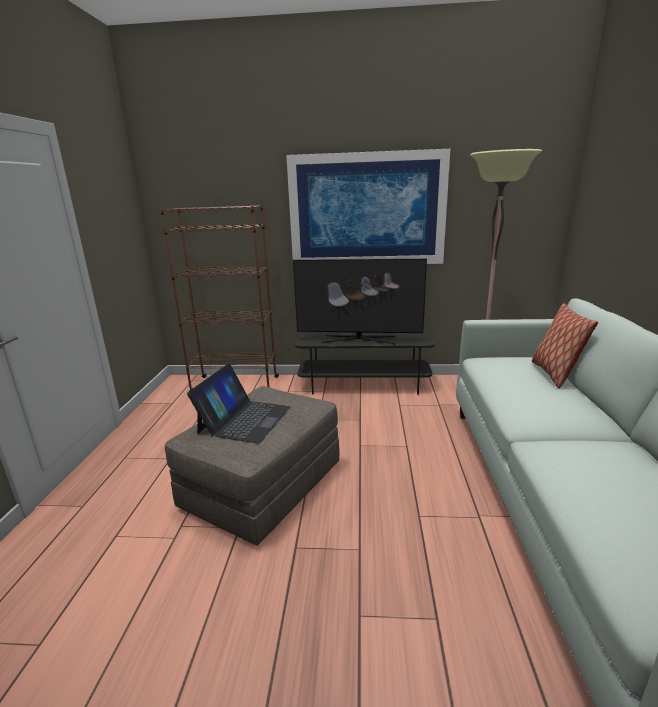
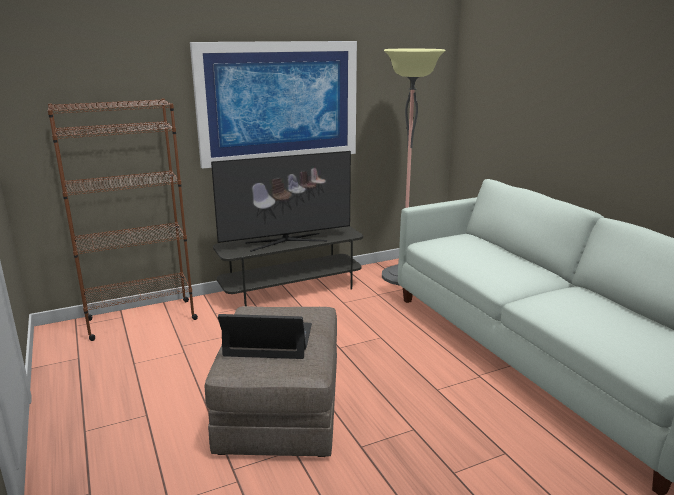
camera: 30 degrees left, 0 degrees up
laptop [187,363,290,444] -> laptop turned 75 degrees counterclockwise [218,314,312,359]
pillow [532,303,598,388] -> none

